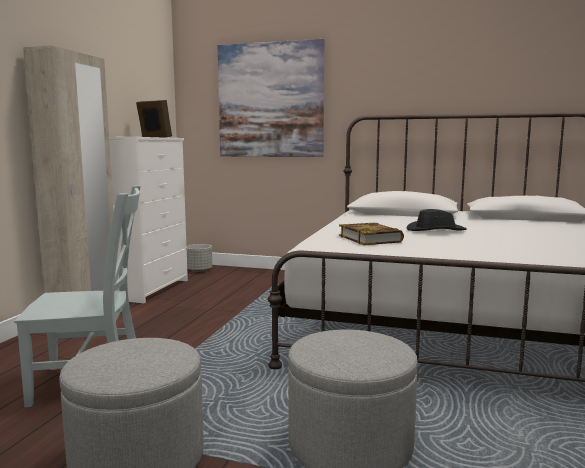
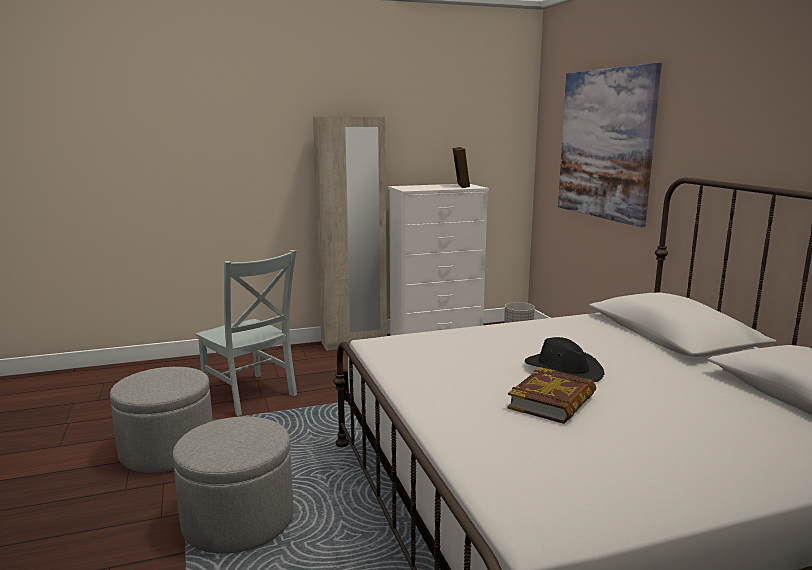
camera: 55 degrees right, 5 degrees up
book [339,223,404,245] -> book moved to [507,367,596,424]

